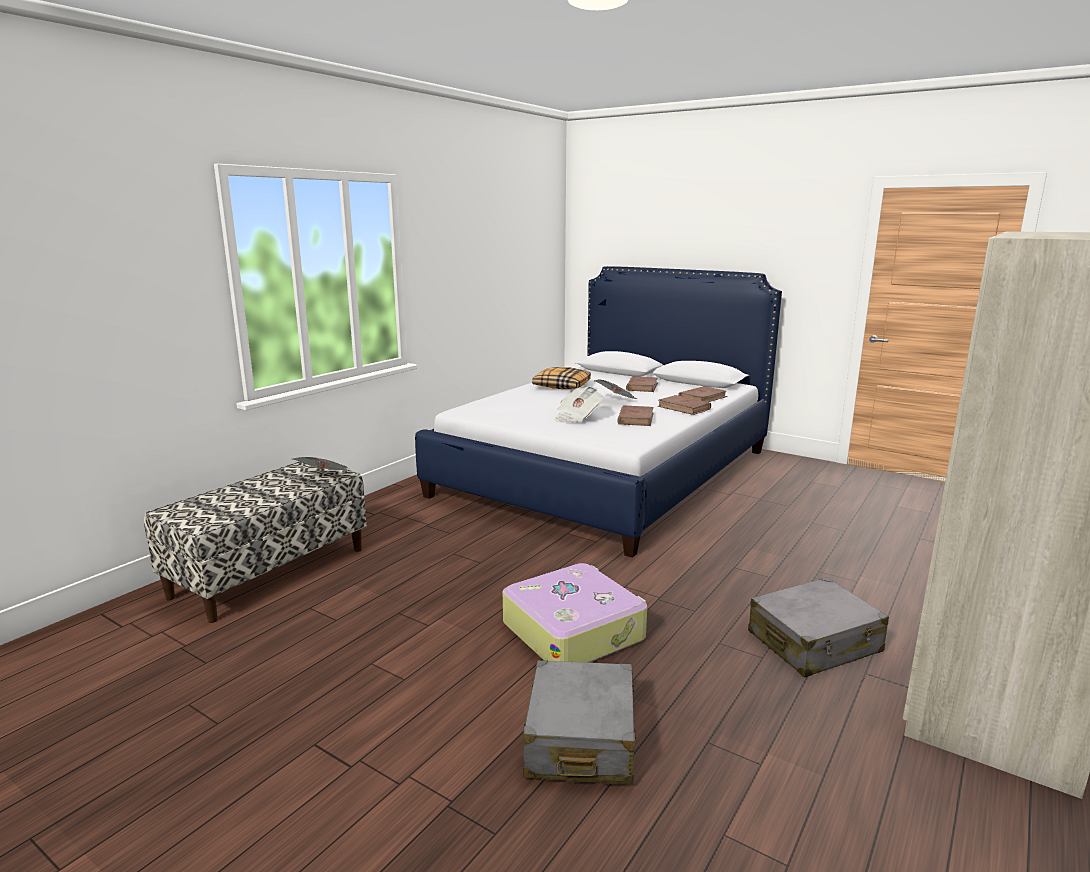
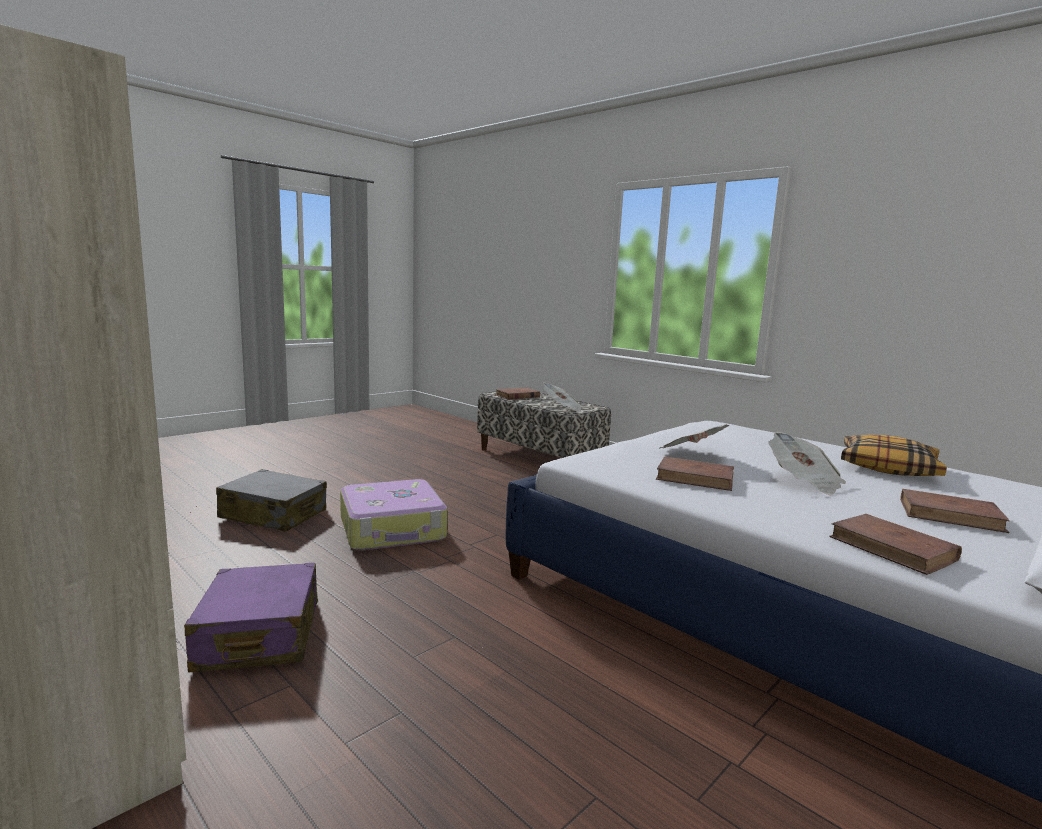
camera: 100 degrees right, 5 degrees down
brown book [658,395,711,415] -> brown book moved to [494,387,540,400]
grey suitcase [748,577,889,678] -> purple suitcase [184,563,318,672]

